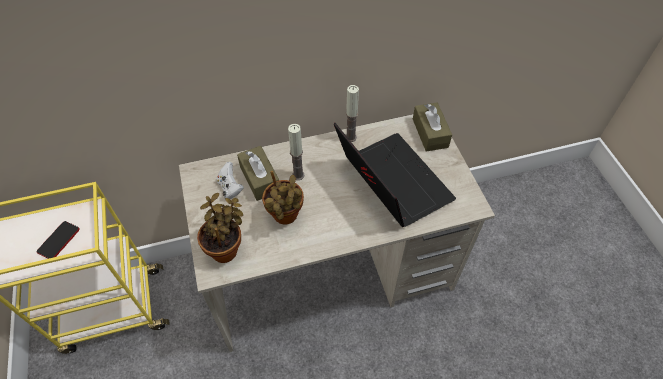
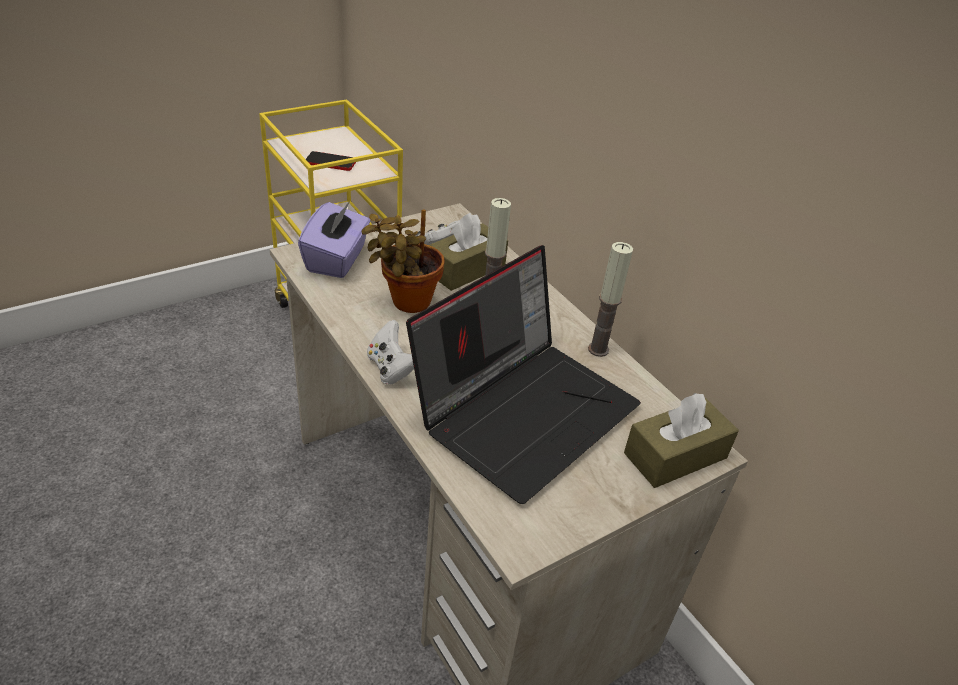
camera: 70 degrees right, 15 degrees down
potted plant [197,193,243,263] -> purple tissue box [298,201,370,278]
none -> white game controller [367,320,414,385]

